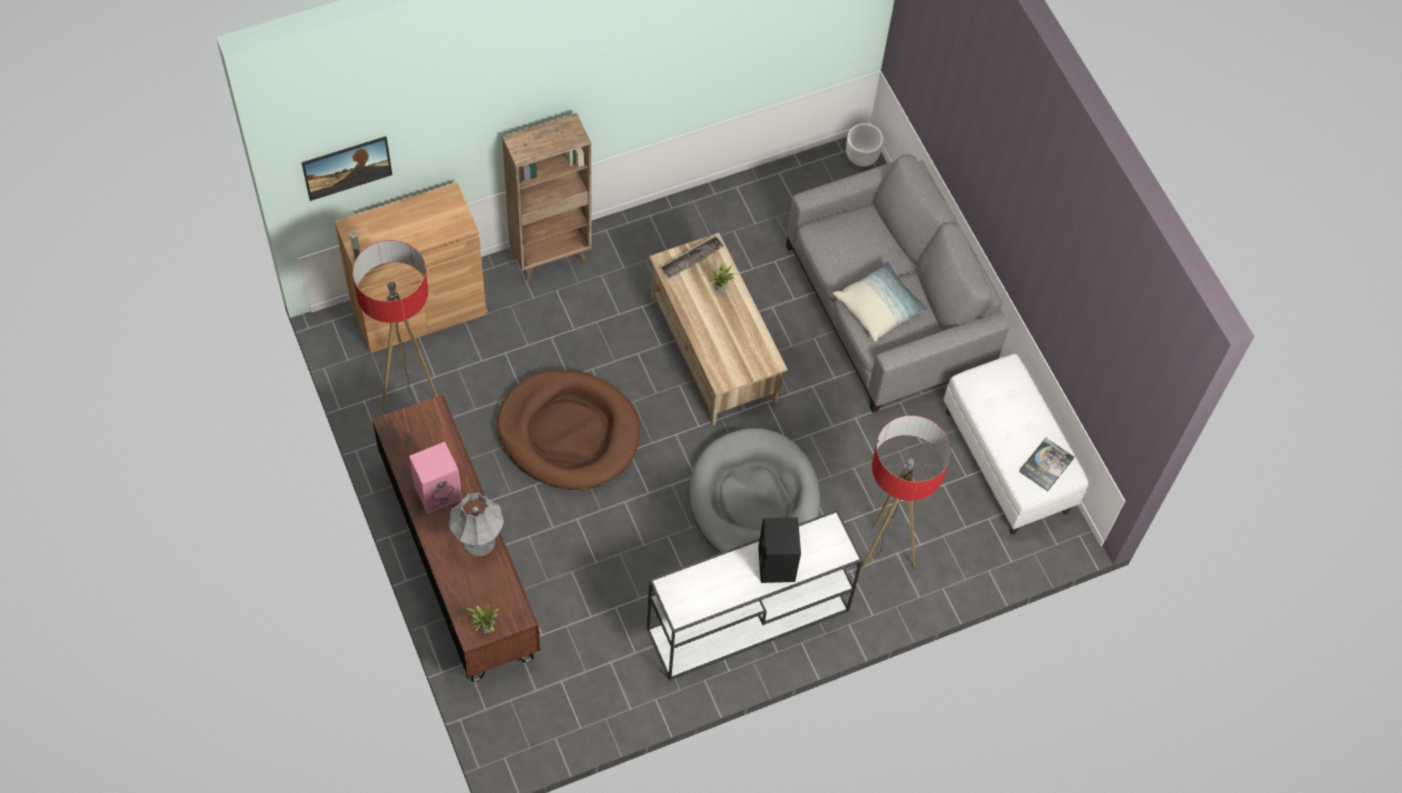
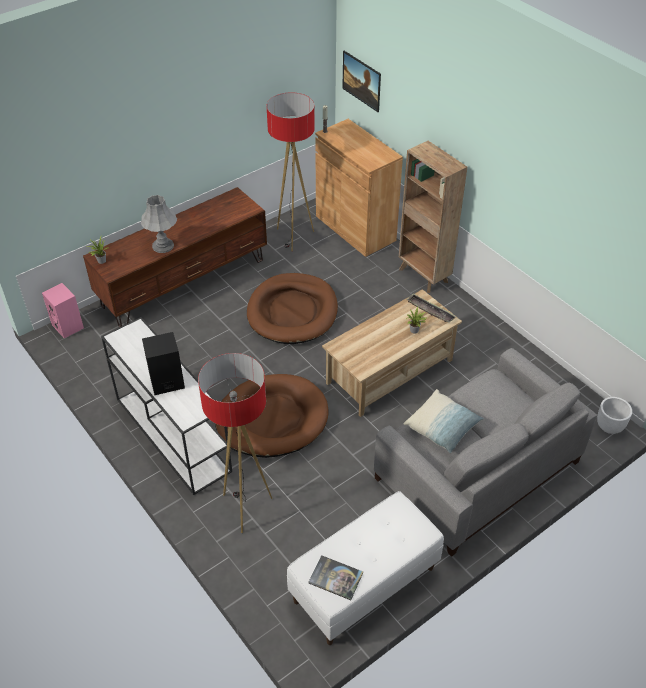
camera: 80 degrees right, 15 degrees down
pink speaker [409,442,462,514] -> pink speaker moved to [42,283,84,339]
grey dog bed [689,428,820,553] -> brown dog bed [215,374,328,458]

